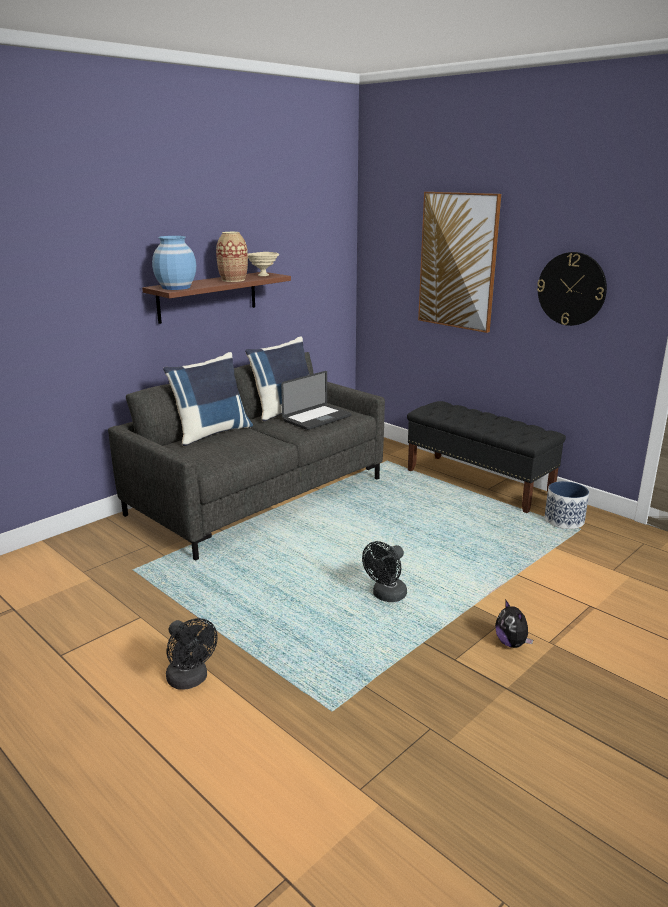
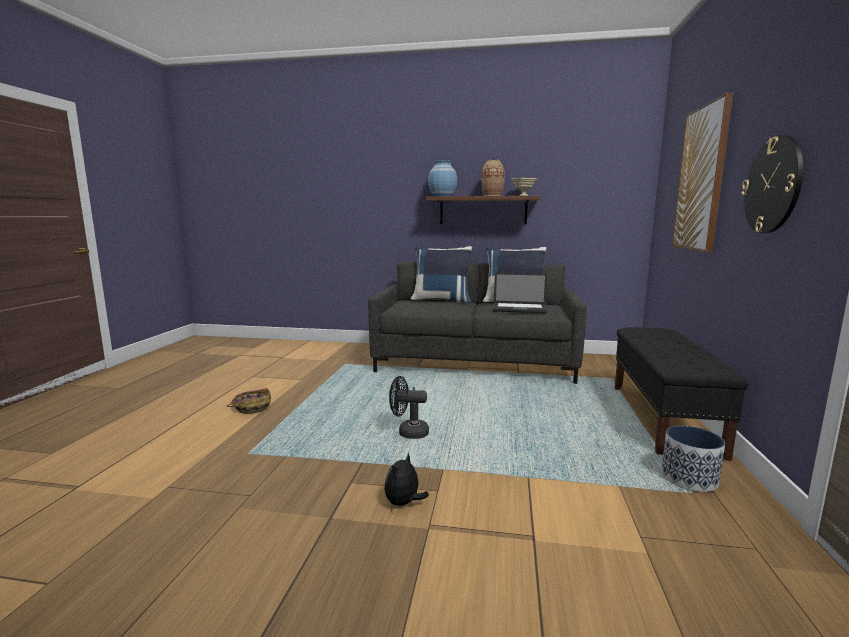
camera: 55 degrees right, 10 degrees down
black fan [166,618,217,690] -> basket [227,388,271,414]

